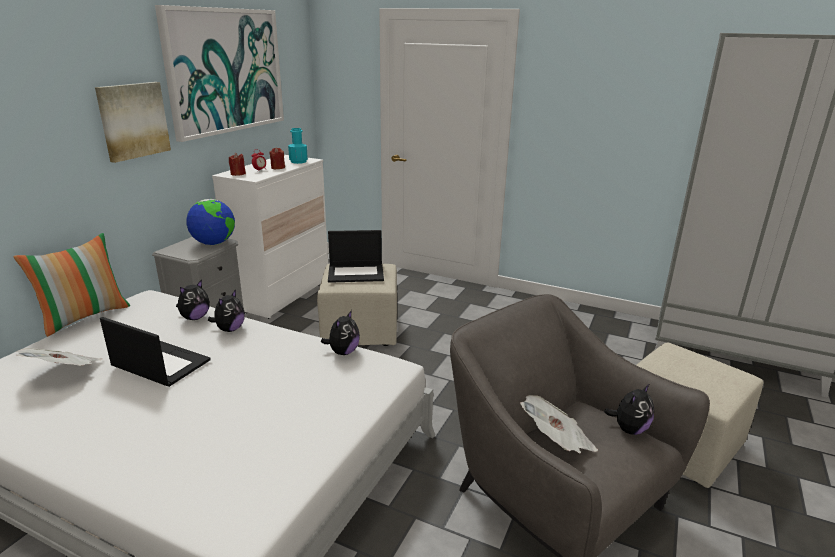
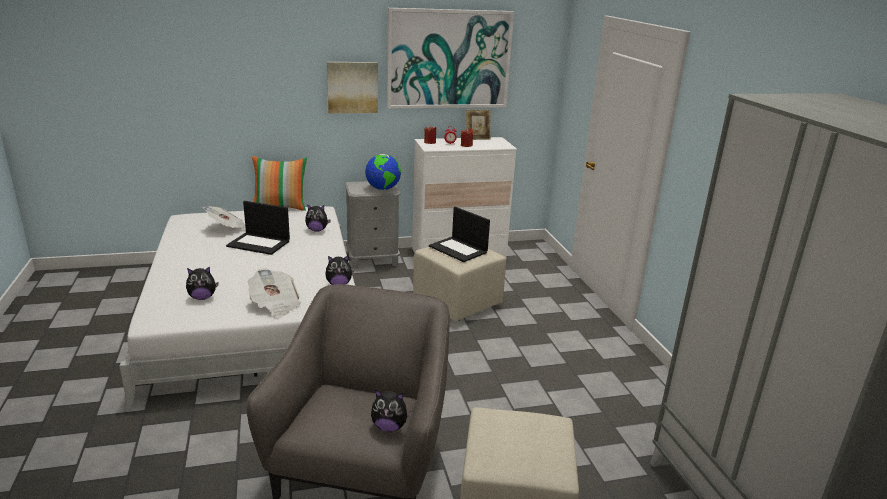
camera: 50 degrees right, 0 degrees up
laptop [100,317,211,387] -> laptop turned 120 degrees clockwise [226,201,290,255]
plush toy [208,289,245,332] -> plush toy moved to [186,266,219,300]
turquoise bottle [288,128,308,164] -> none
newspaper [520,395,598,453] -> newspaper moved to [248,268,301,318]
none -> picture frame [466,110,491,140]

